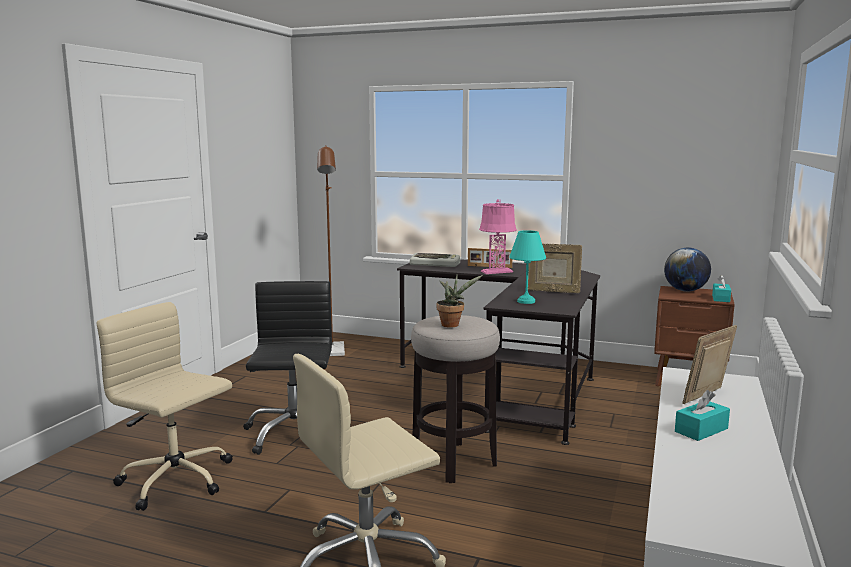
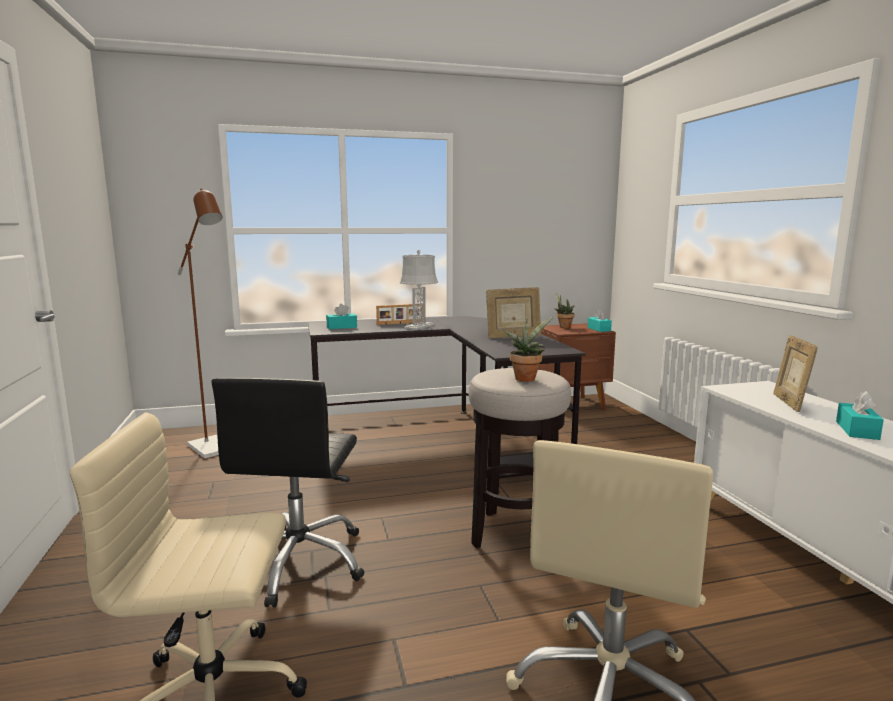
camera: 35 degrees left, 0 degrees up
black office chair [243,281,332,455] -> black office chair turned 135 degrees counterclockwise [212,378,364,608]
keyboard [410,253,460,267] -> turquoise tissue box [326,303,357,329]
pink table lamp [479,199,517,274] -> grey table lamp [399,250,438,330]
turquoise table lamp [509,230,546,304] -> none
globe [664,248,711,292] -> potted plant [554,293,574,328]

